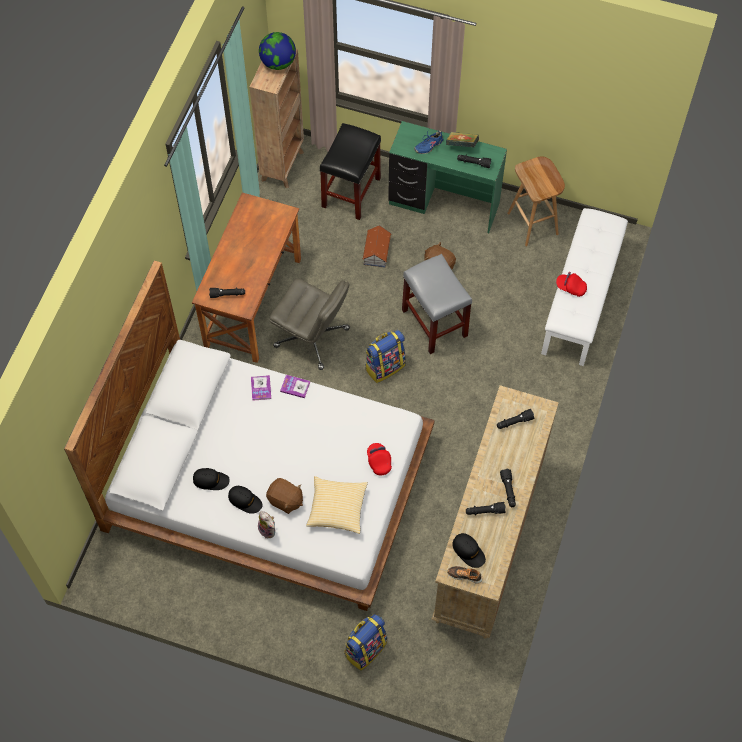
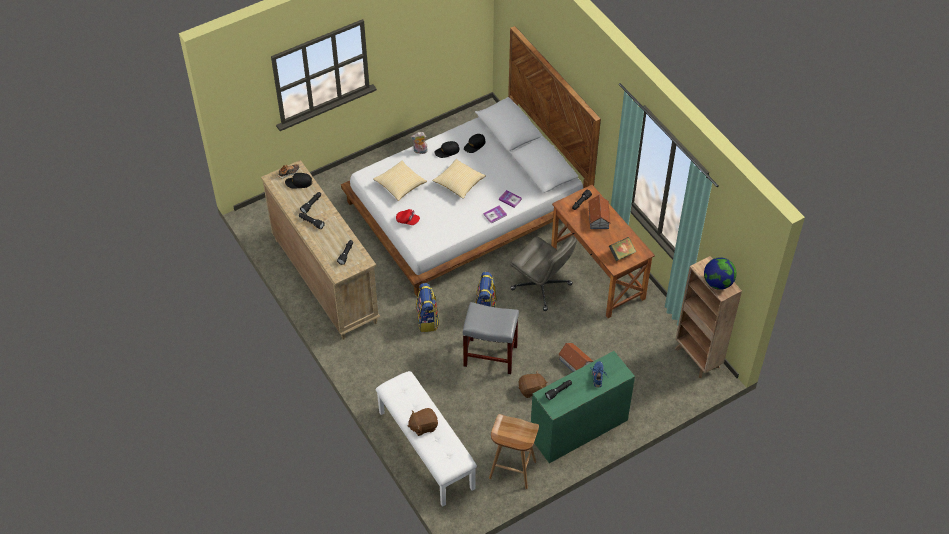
camera: 130 degrees right, 10 degrees down
brown plush toy [266,478,303,514] -> brown plush toy moved to [407,408,438,436]
grey office chair [269,278,350,370] -> grey office chair turned 120 degrees counterclockwise [510,236,577,311]
black stool [320,123,381,220] -> none
backpack [345,614,387,671] -> backpack moved to [416,283,439,332]
book [446,132,479,147] -> book moved to [609,237,637,261]
red cap [556,272,587,297] -> none
none -> pillow [432,159,486,199]
none -> toy house [588,195,611,229]

